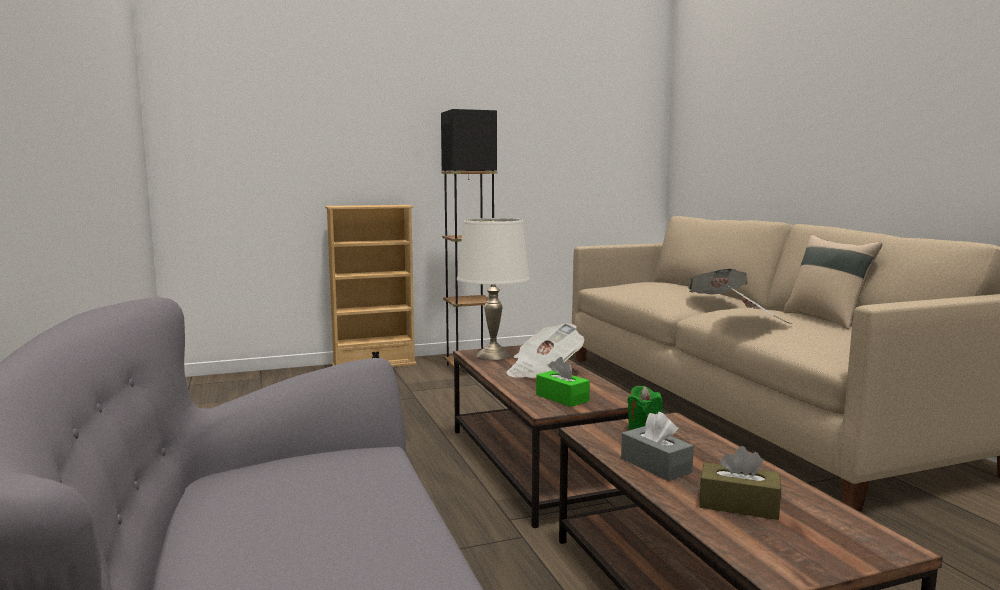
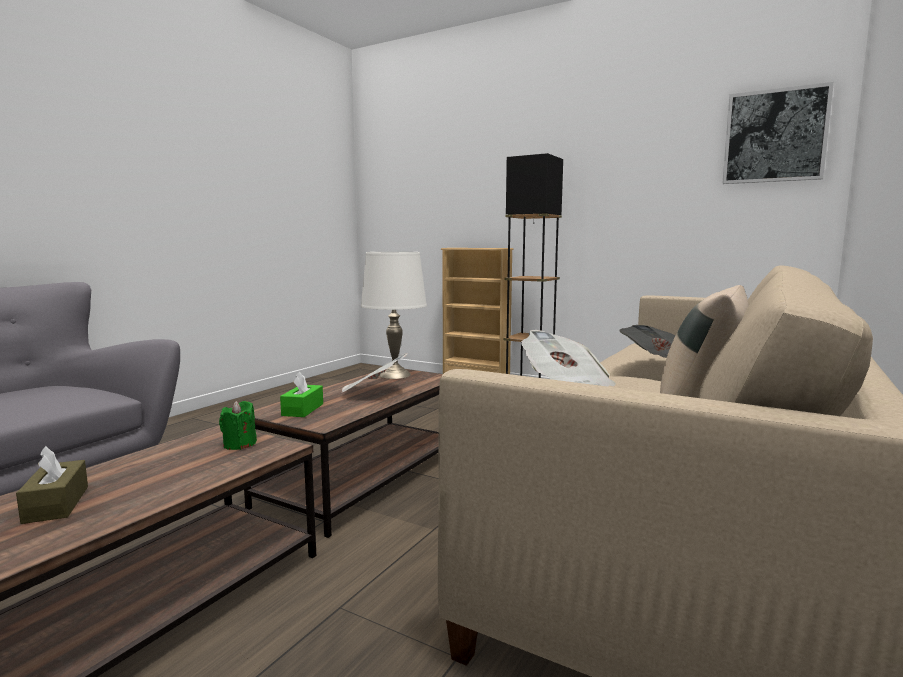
camera: 50 degrees right, 0 degrees up
grey tissue box [621,412,694,481] -> none
none -> picture [722,82,834,184]

